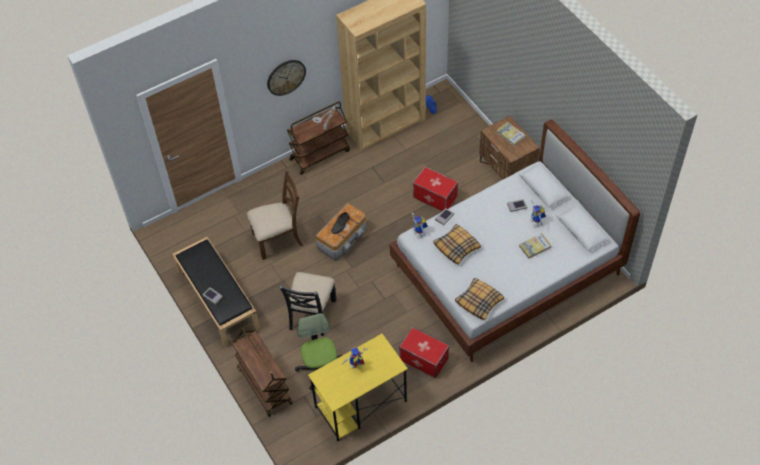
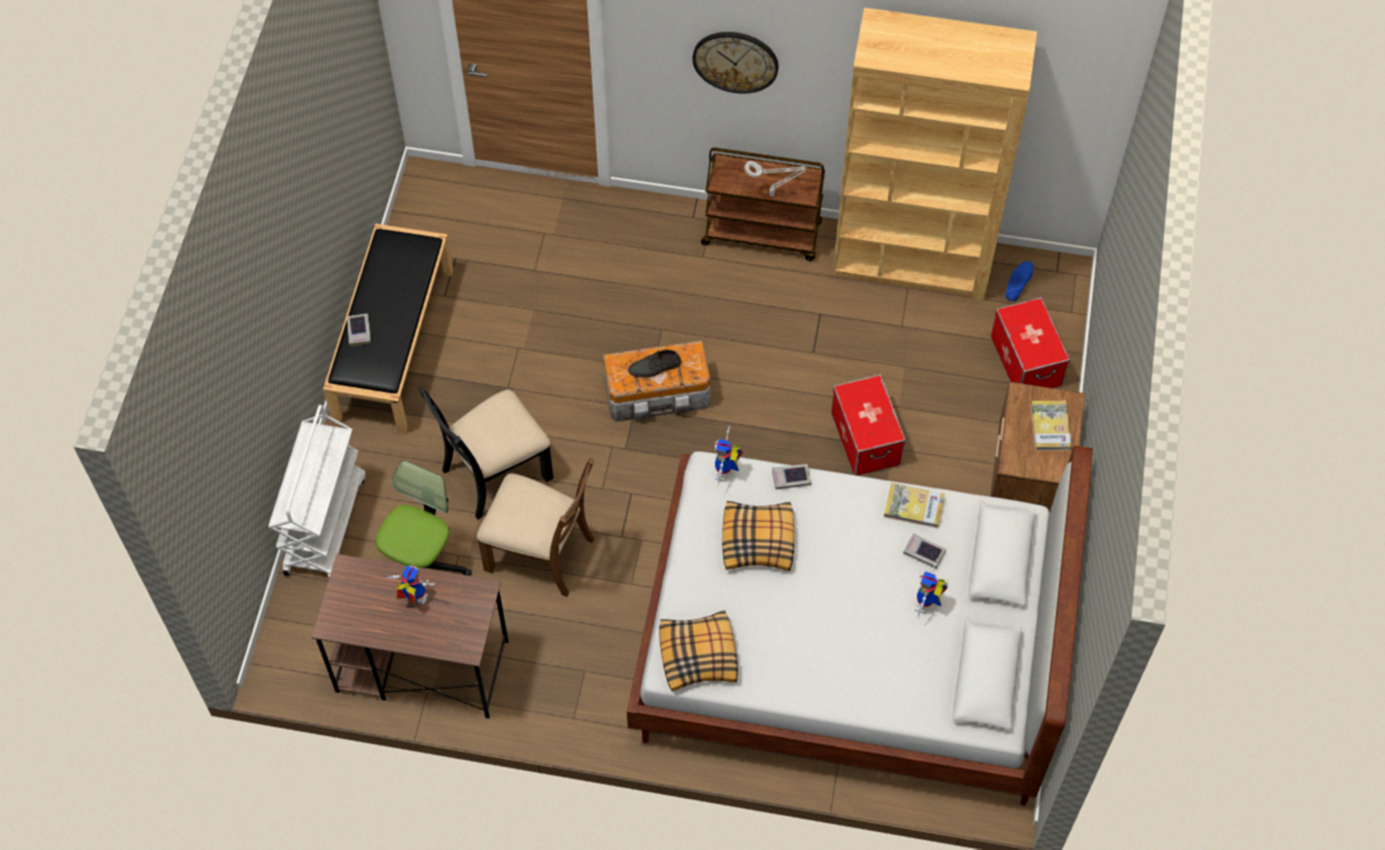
camera: 40 degrees right, 5 degrees up
brown cart [232,326,293,417] -> white cart [269,405,365,578]
brown chair [247,171,303,260] -> brown chair moved to [477,458,594,597]
yellow desk [308,334,408,442] -> brown desk [312,554,509,719]
storage box [399,327,449,378] -> storage box moved to [991,297,1070,388]
book [519,233,552,259] -> book moved to [884,483,945,528]

